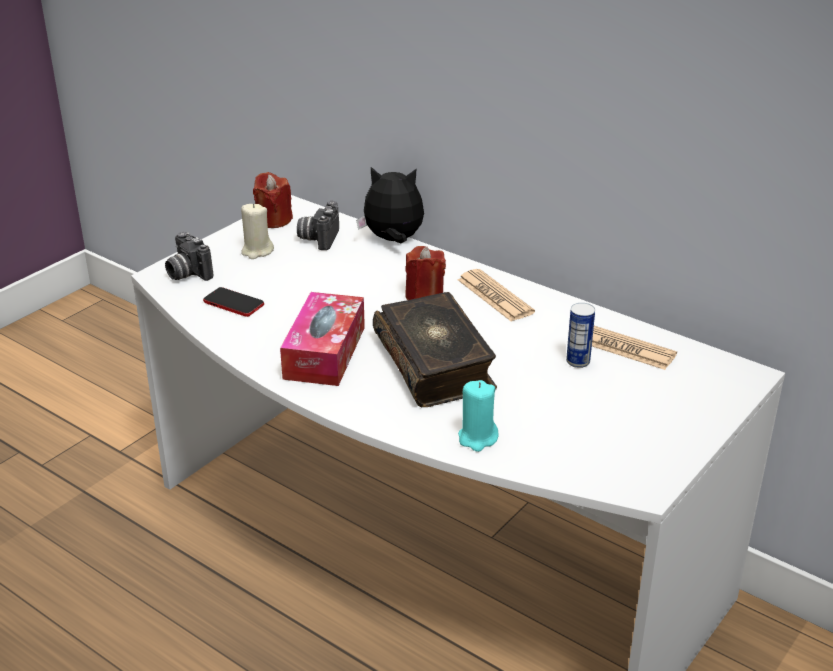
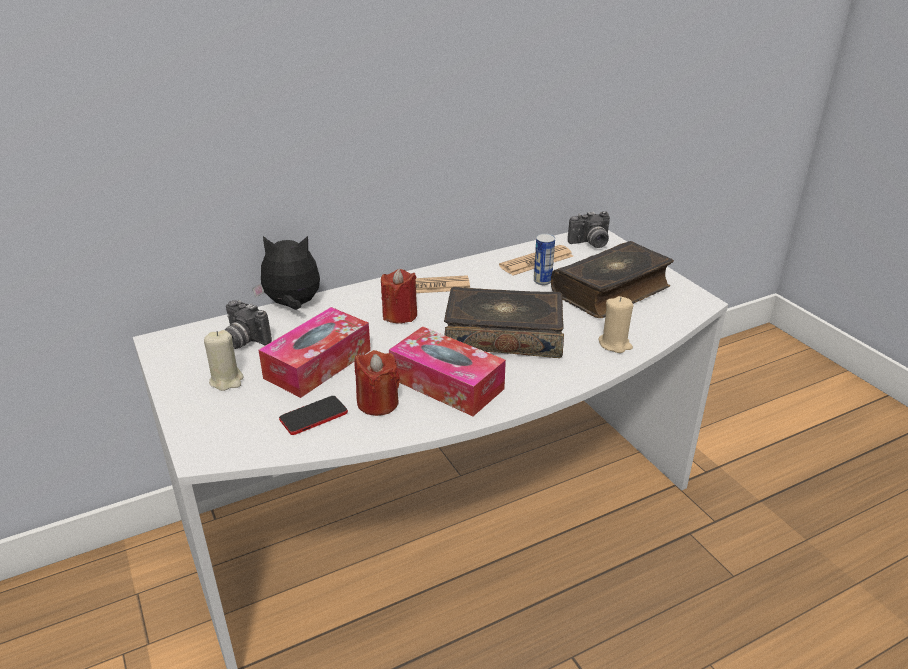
camera: 65 degrees left, 0 degrees up
camera [165,232,213,281] -> camera moved to [568,211,610,248]
red candle [253,172,293,228] -> red candle moved to [355,350,400,416]
plush toy [356,167,424,243] -> plush toy turned 60 degrees clockwise [252,236,320,310]
turquoise candle [458,380,499,452] -> beige candle [599,296,633,353]
none -> tissue box [258,307,371,398]
none -> book [551,241,674,318]

